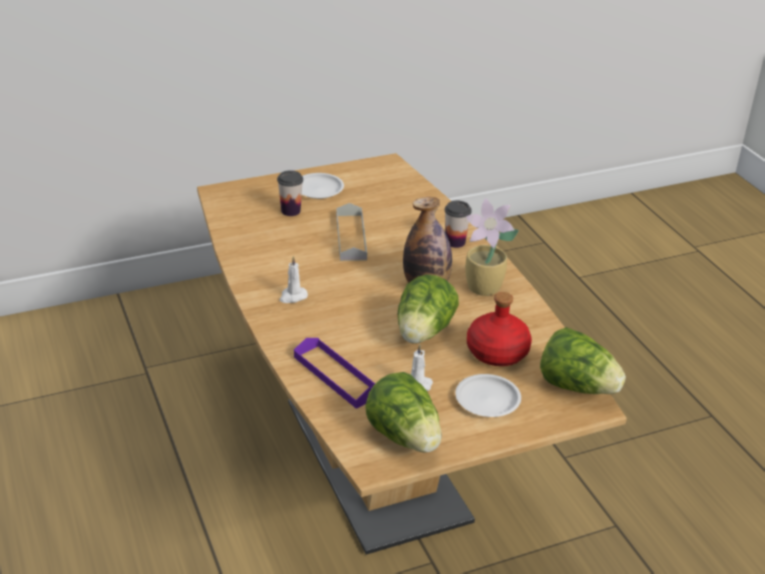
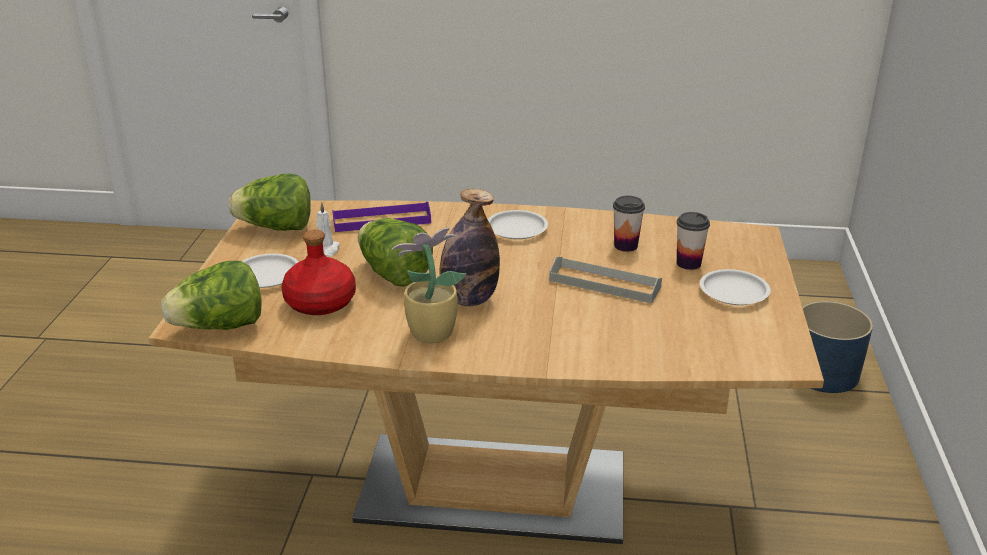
camera: 120 degrees right, 5 degrees down
white candle [280,256,308,303] -> white plate [488,210,548,239]
cup [445,201,472,248] -> cup moved to [613,196,645,252]
none -> blue planter [802,301,873,393]

